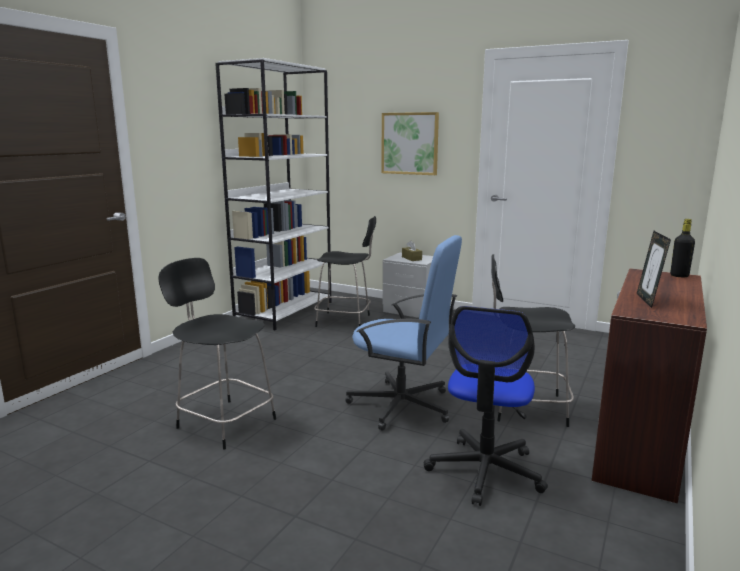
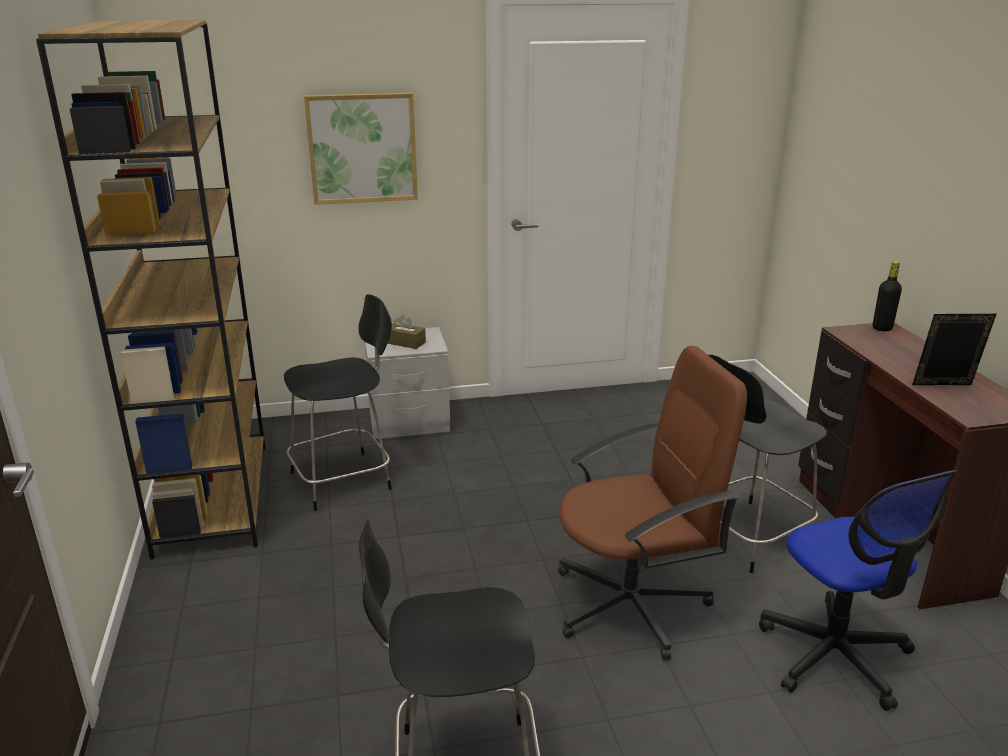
camera: 40 degrees left, 10 degrees up
white bookcase [215,58,331,330] -> brown bookcase [36,20,266,560]
blue office chair [345,235,462,431] -> brown office chair [558,346,747,660]
picture frame [637,231,671,308] -> picture frame turned 120 degrees clockwise [912,314,996,385]

